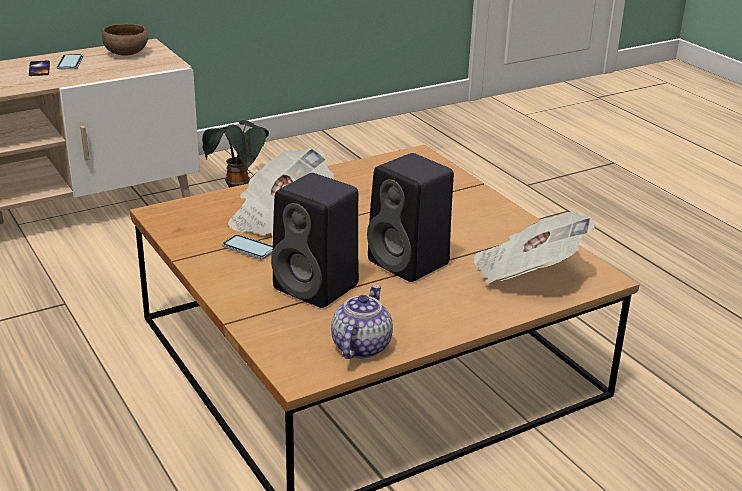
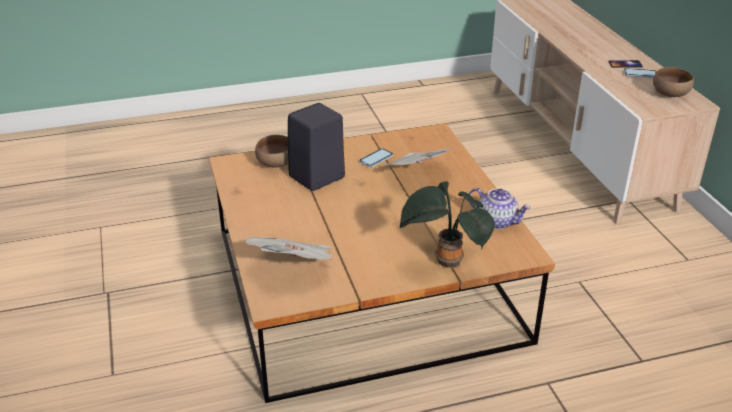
camera: 105 degrees right, 5 degrees up
potted plant [202,120,269,188] -> potted plant moved to [399,181,495,268]
teapot [331,285,393,359] -> teapot moved to [469,188,531,229]
black speaker [367,153,454,282] -> none
none -> brown bowl [255,135,288,167]

